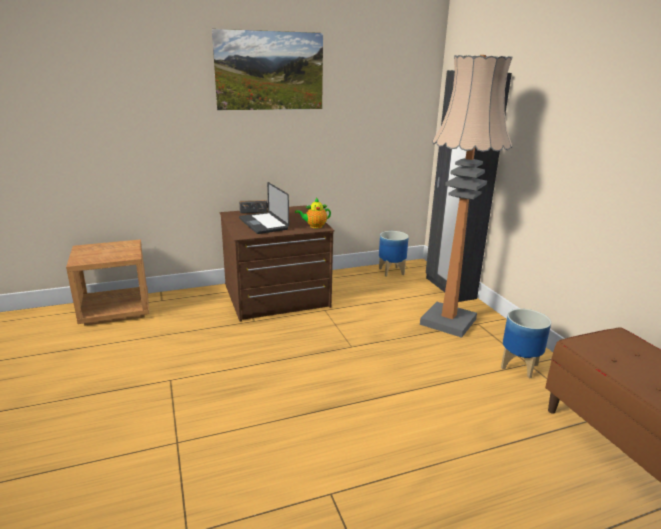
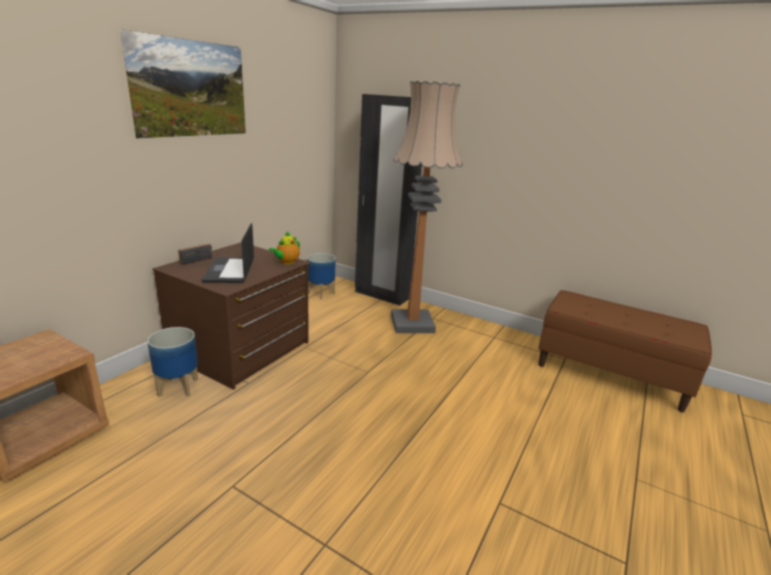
camera: 40 degrees left, 0 degrees up
laptop [239,182,289,234] -> laptop turned 60 degrees clockwise [202,223,254,283]
planter [501,309,551,378] -> planter moved to [147,327,198,397]

